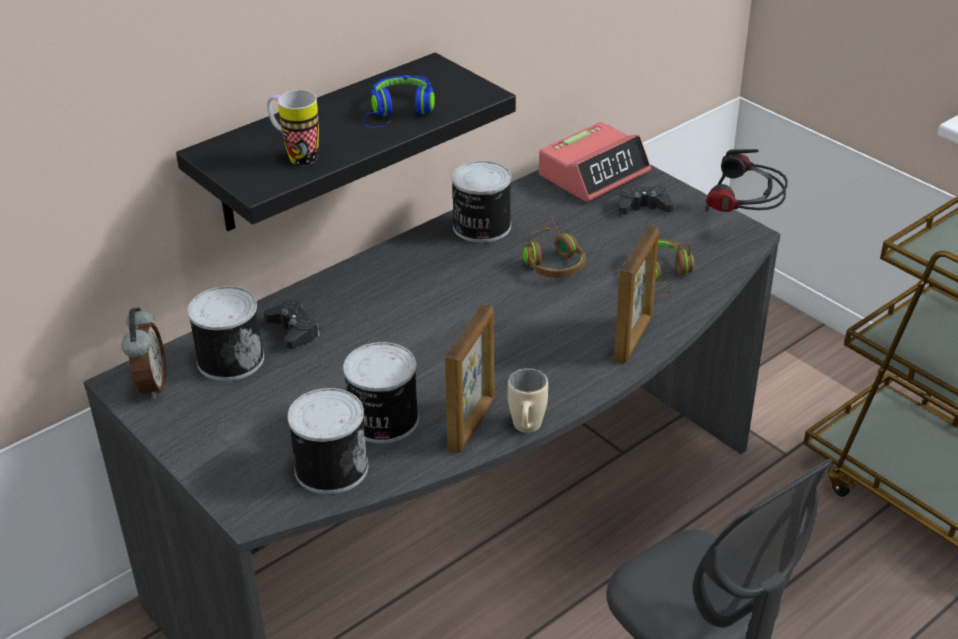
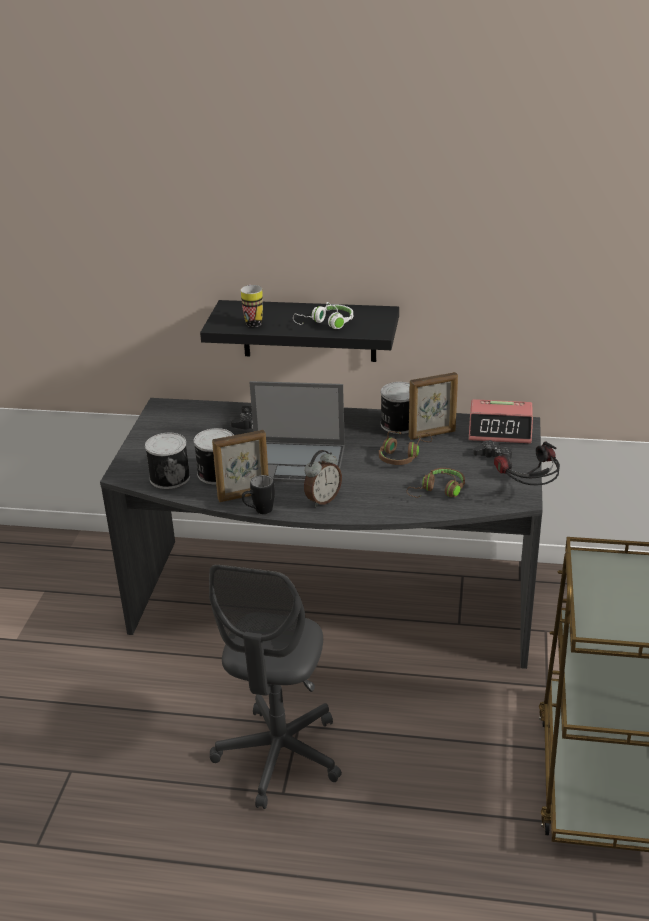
camera: 50 degrees right, 5 degrees down
alarm clock [121,307,166,399] -> alarm clock moved to [304,450,342,507]
can [187,286,264,381] -> none
blue headphones [363,75,435,128] -> white headphones [293,302,353,329]
beige mug [508,368,548,433] -> black mug [242,475,275,514]
picture frame [614,226,659,364] -> picture frame moved to [409,372,458,440]
none -> laptop [249,381,345,483]

